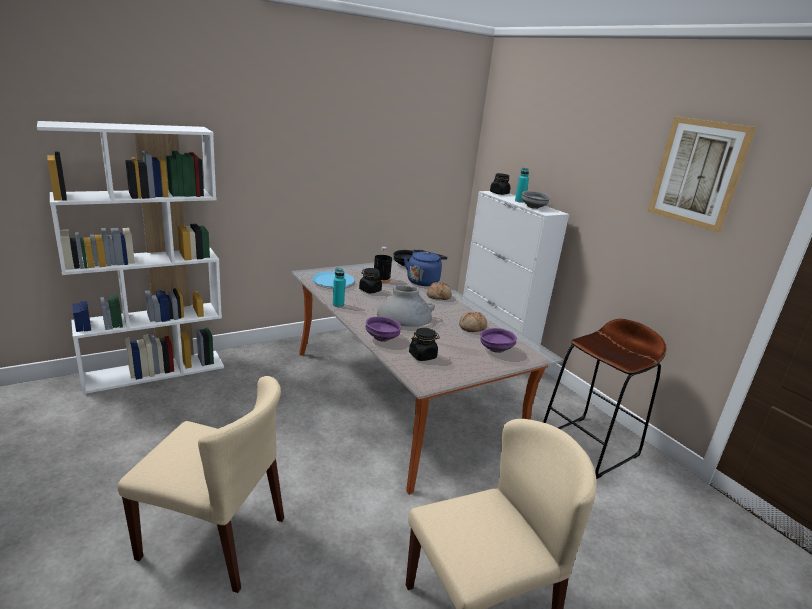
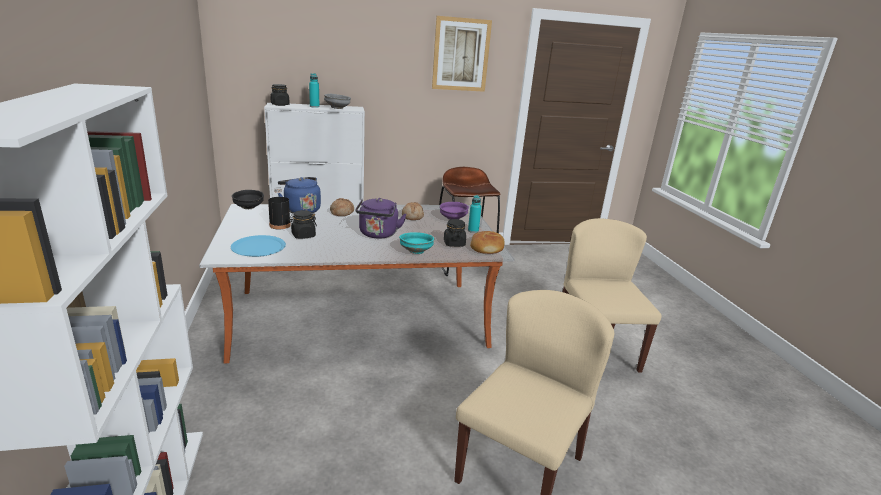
camera: 70 degrees left, 0 degrees up
turquoise bottle [333,268,345,307] -> turquoise bottle moved to [468,195,482,233]
purple bowl [366,317,401,342] -> turquoise bowl [399,232,434,254]
grey vase [377,285,435,327] -> purple kettle [356,198,406,239]
none -> bread [470,231,504,254]

